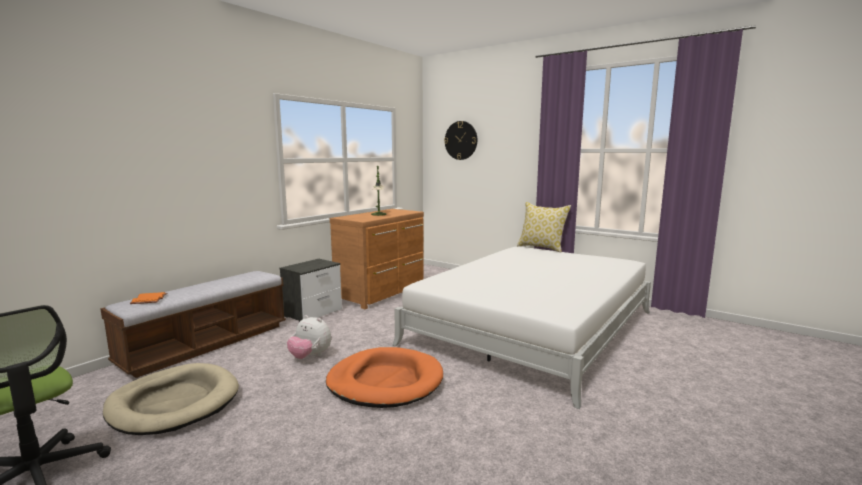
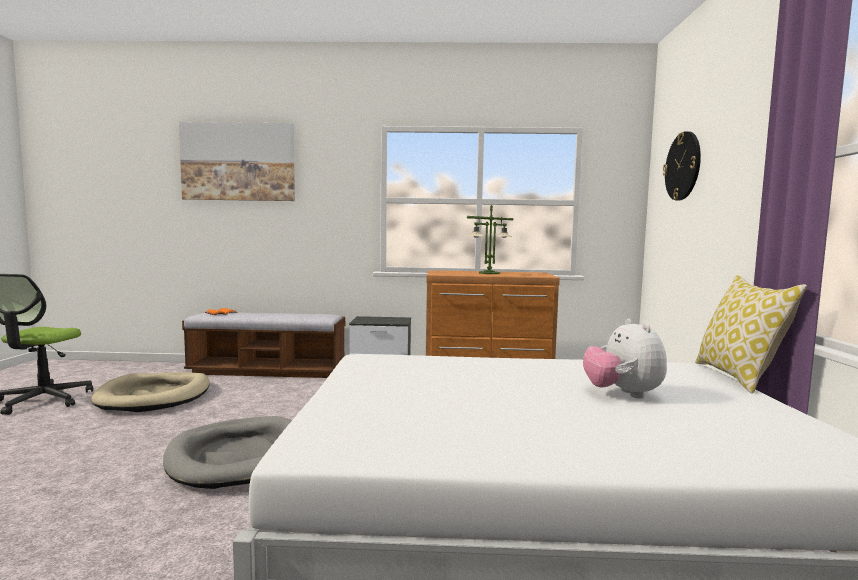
camera: 55 degrees right, 5 degrees down
plush toy [287,315,331,359] -> plush toy moved to [583,319,667,398]
orange dog bed [326,347,443,408] -> grey dog bed [163,416,292,489]
none -> picture [179,122,295,201]

